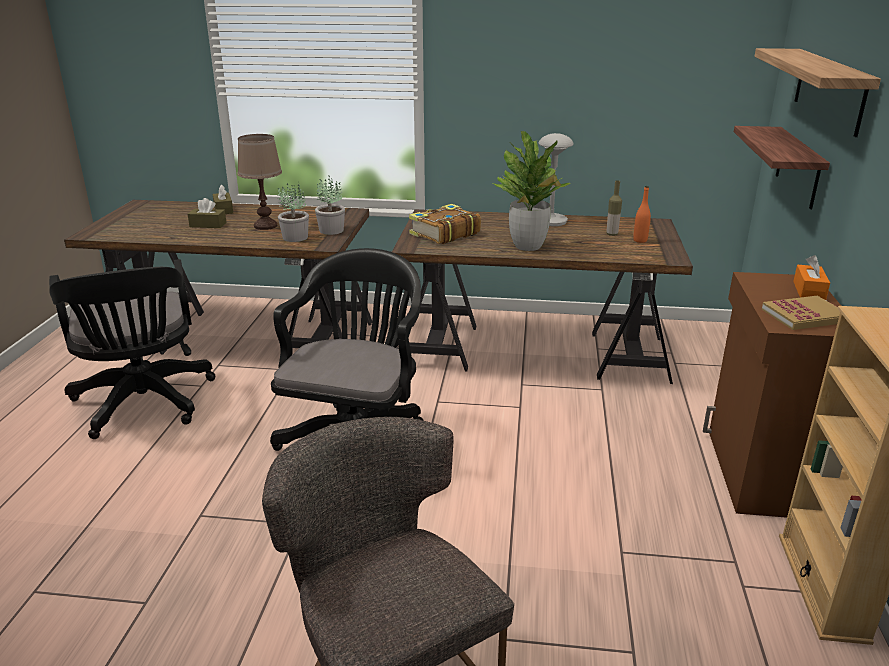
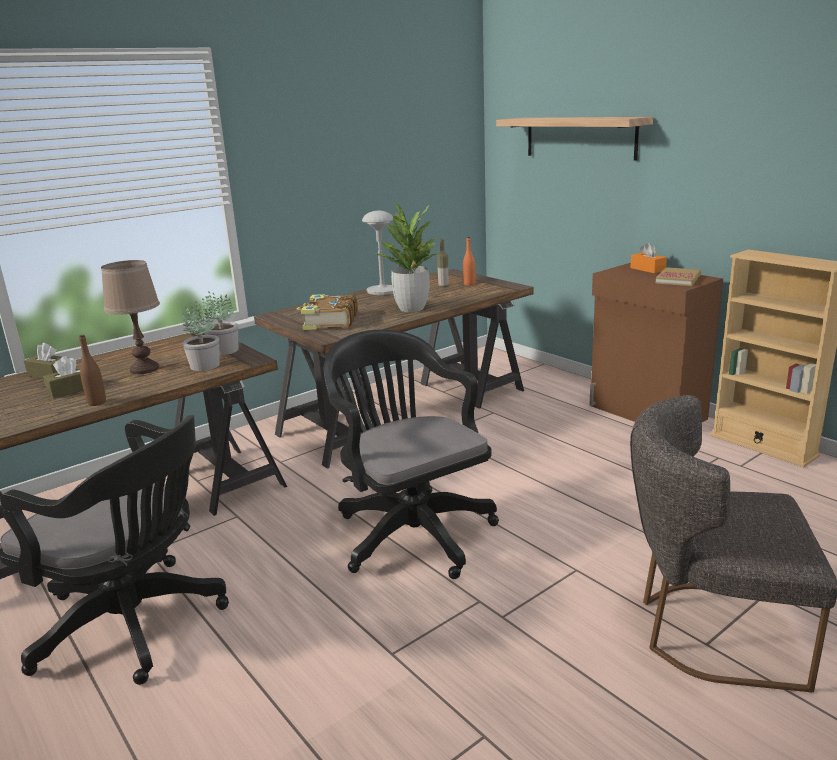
camera: 45 degrees left, 5 degrees down
shelf [734,126,830,209] -> none
none -> brown bottle [79,335,106,406]

